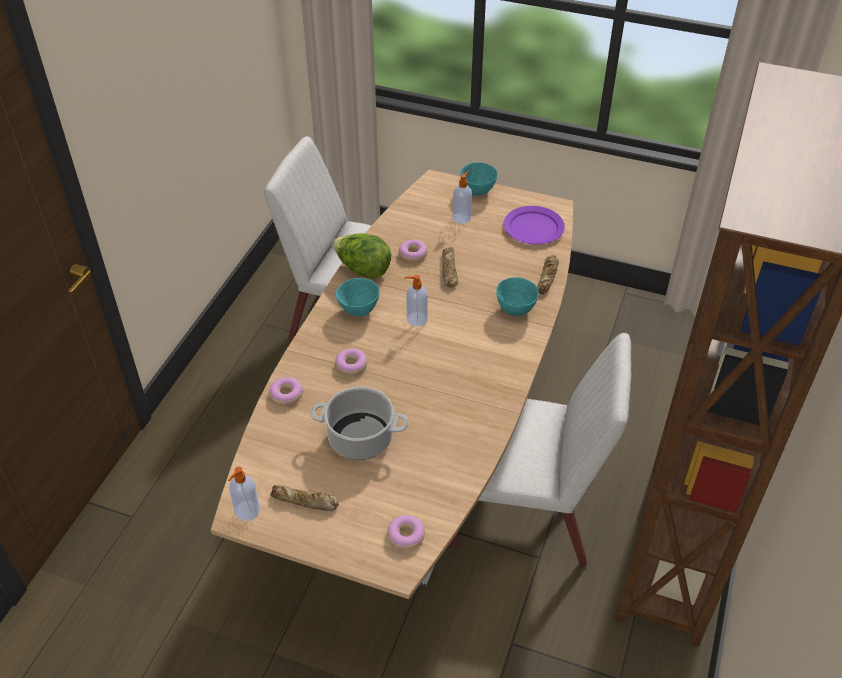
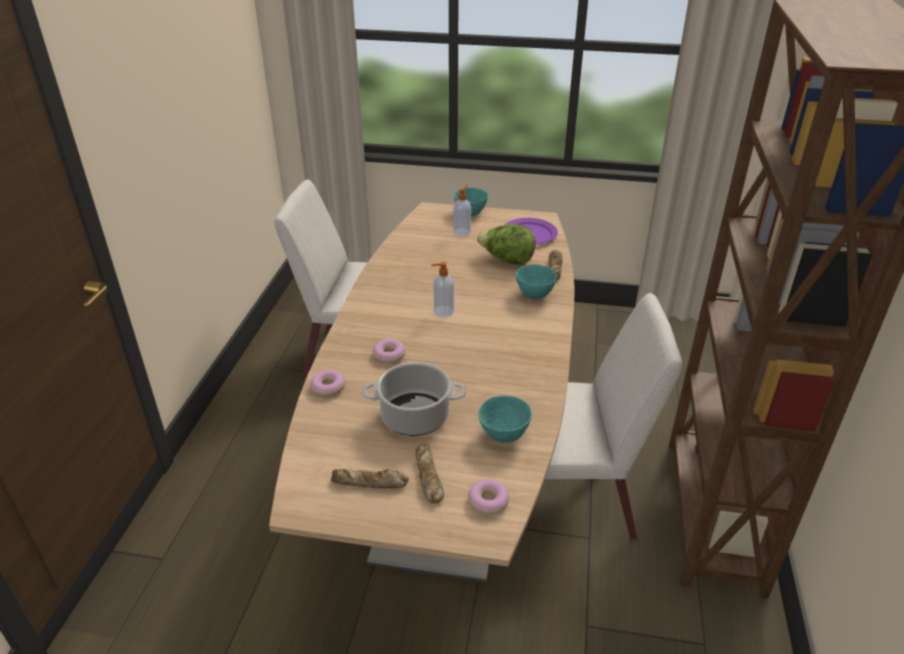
camera: 10 degrees left, 10 degrees down
soap dispenser [228,467,260,521] -> none
lettuce [332,233,391,279] -> lettuce moved to [477,224,536,265]
turquoise bowl [336,278,380,316] -> turquoise bowl moved to [478,396,532,443]
donut [399,240,428,262] -> none
bread [442,247,458,287] -> bread moved to [416,444,444,503]

